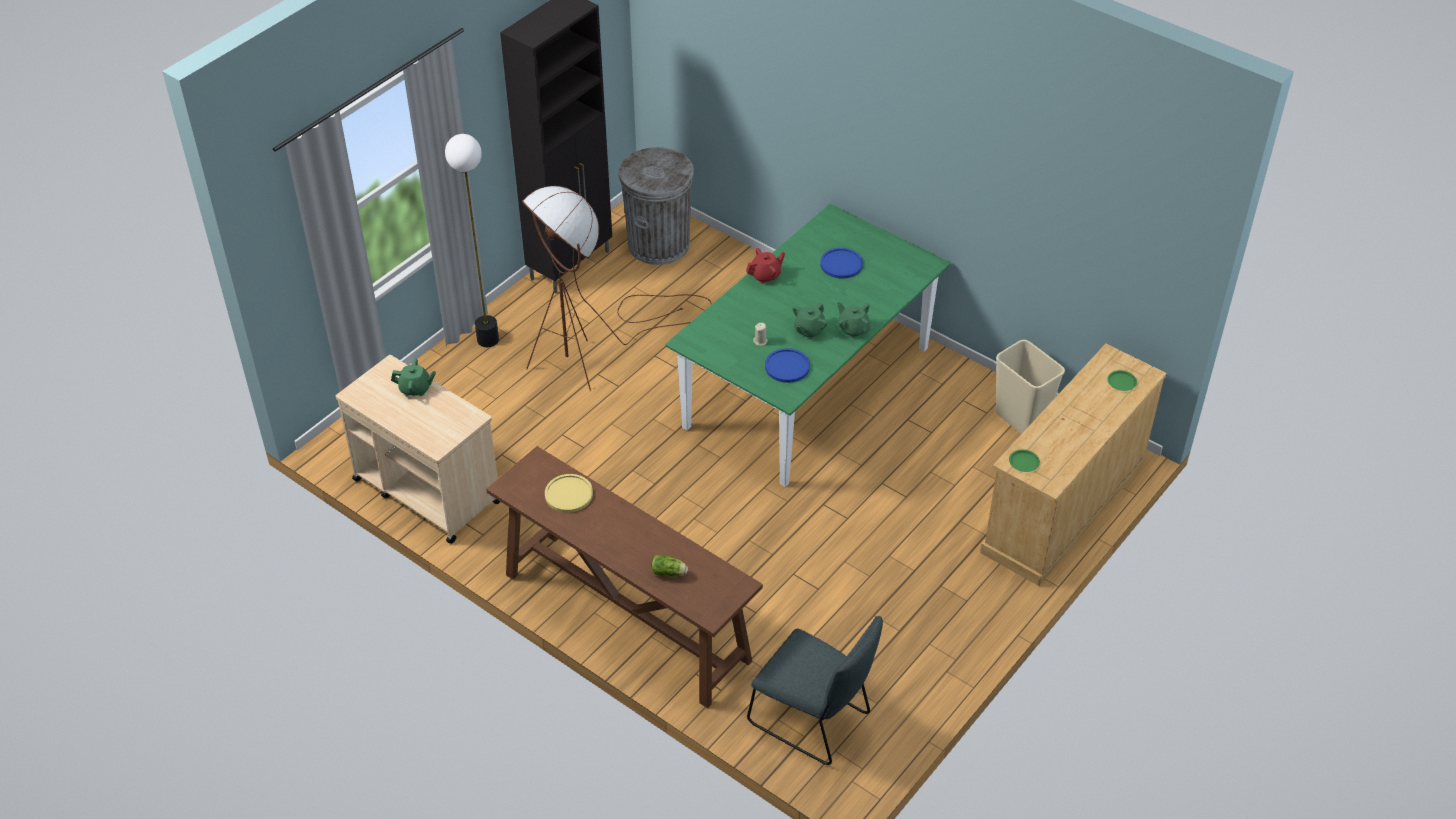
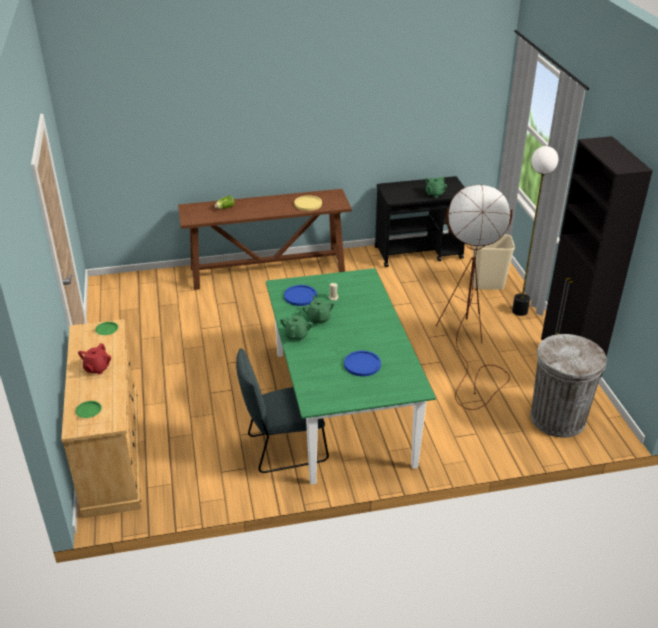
camera: 130 degrees right, 10 degrees down
beige cart [336,355,500,544] -> black cart [374,176,465,267]
red teapot [746,248,785,284] -> red teapot moved to [78,343,111,375]
grey chair [747,616,883,765] -> grey chair moved to [236,348,329,473]
green teapot [837,302,871,338] -> green teapot turned 75 degrees counterclockwise [280,311,313,341]
beige trash can [996,340,1065,434] -> beige trash can moved to [472,234,515,290]

